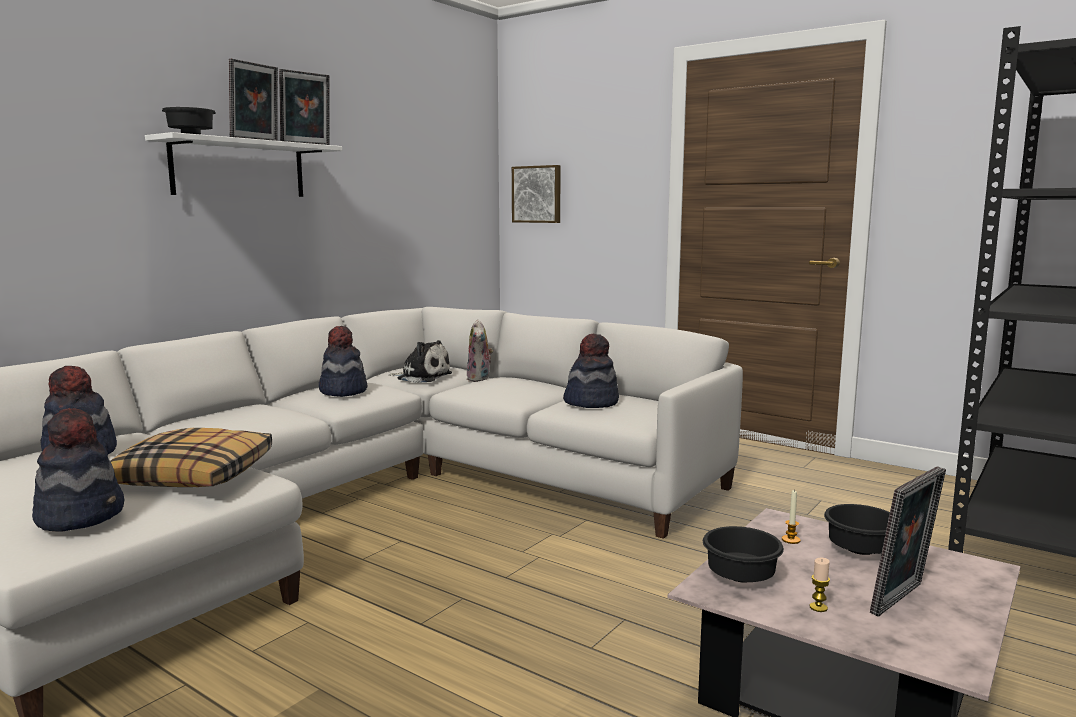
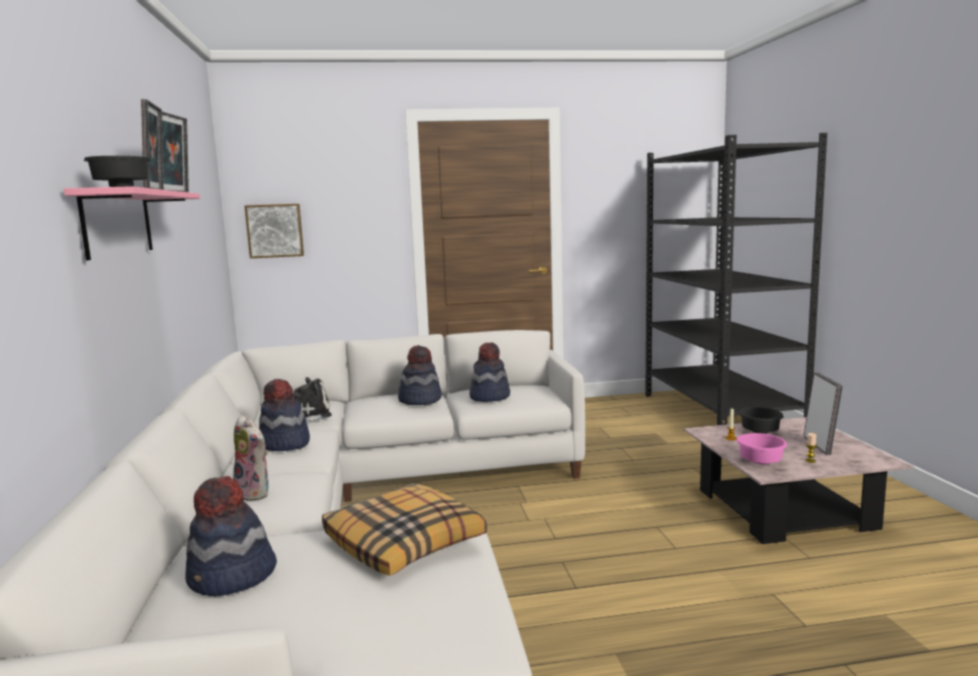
camera: 45 degrees left, 0 degrees up
hat [32,408,124,532] -> hat moved to [398,345,442,405]
white shelf [145,132,342,197] -> pink shelf [64,186,200,260]
plush toy [467,319,493,382] -> plush toy moved to [233,415,268,502]
black bowl [703,526,784,582] -> pink bowl [737,433,787,465]

